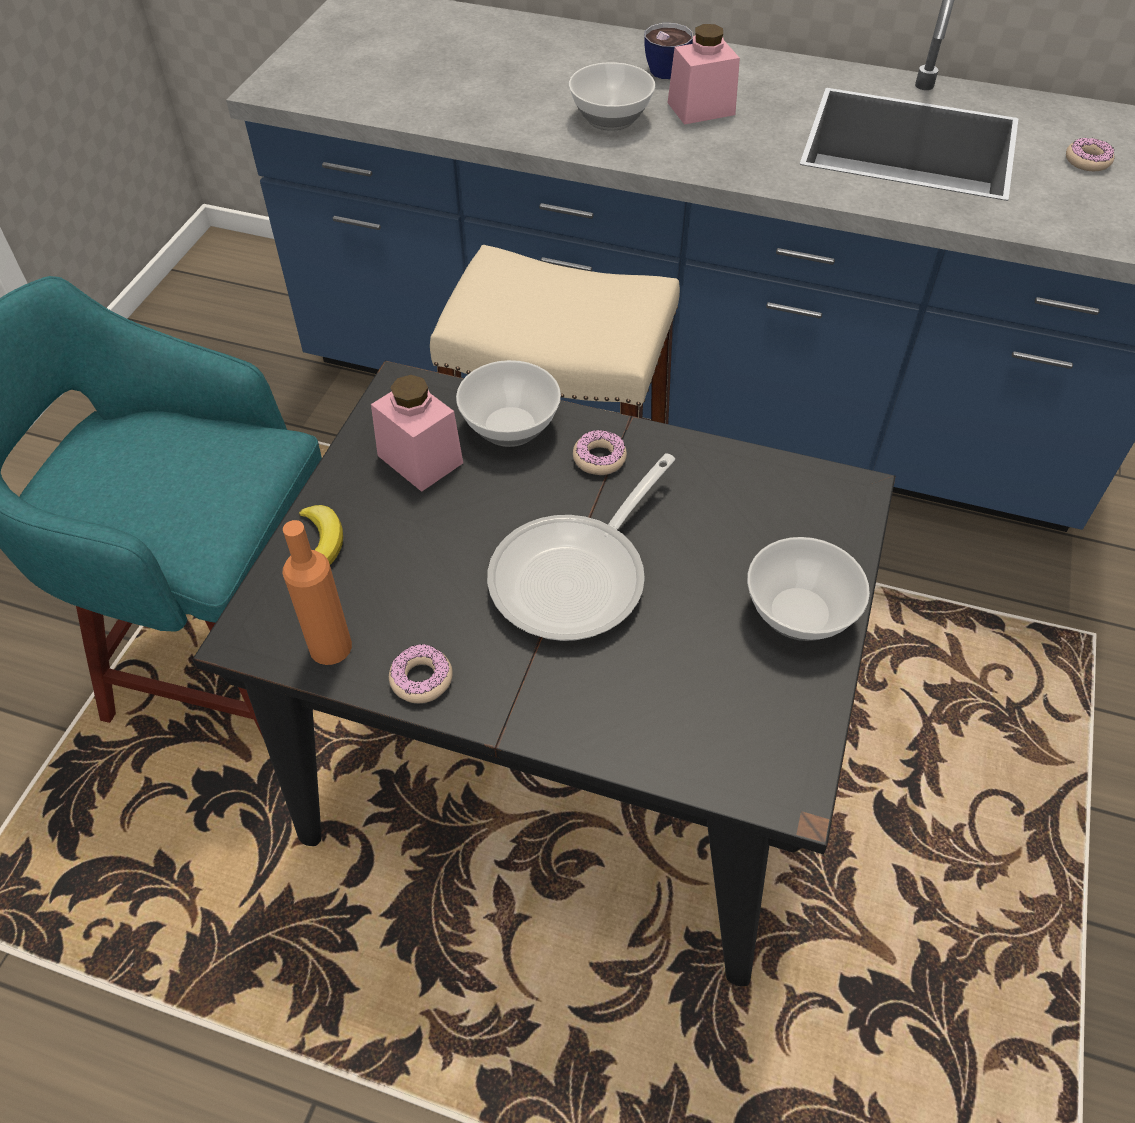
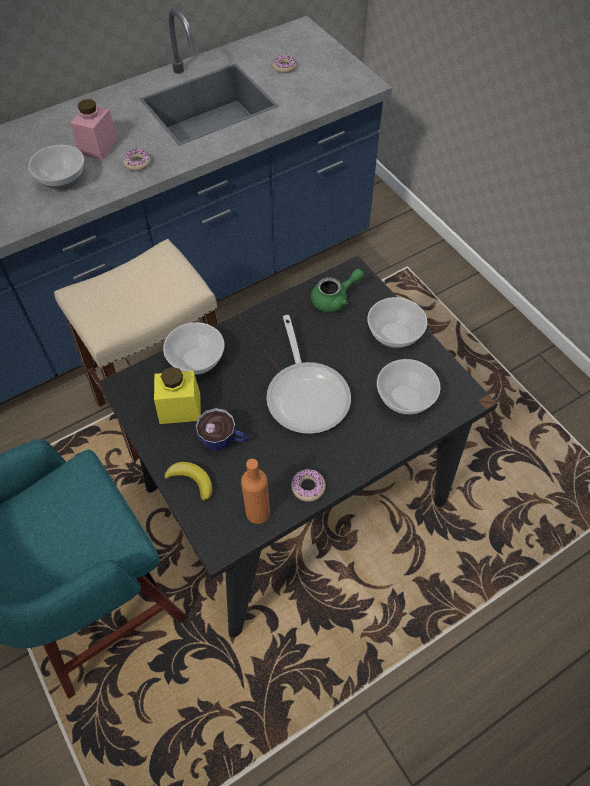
camera: 50 degrees left, 5 degrees up
pink jar [371,375,463,492] -> yellow jar [154,367,201,424]
donut [573,430,627,475] -> donut moved to [123,149,151,171]
cup [644,23,693,79] -> cup moved to [196,408,247,451]
none -> green teapot [311,269,364,312]
none -> bowl [377,359,441,415]

